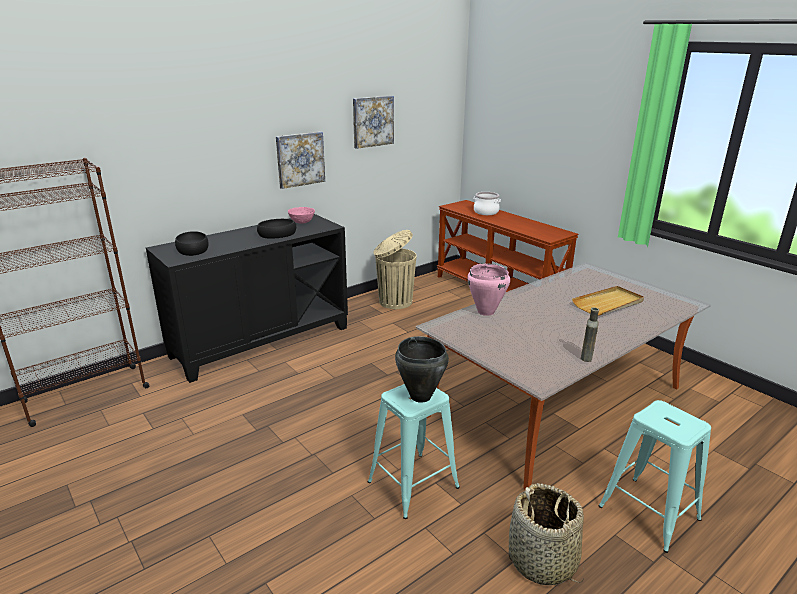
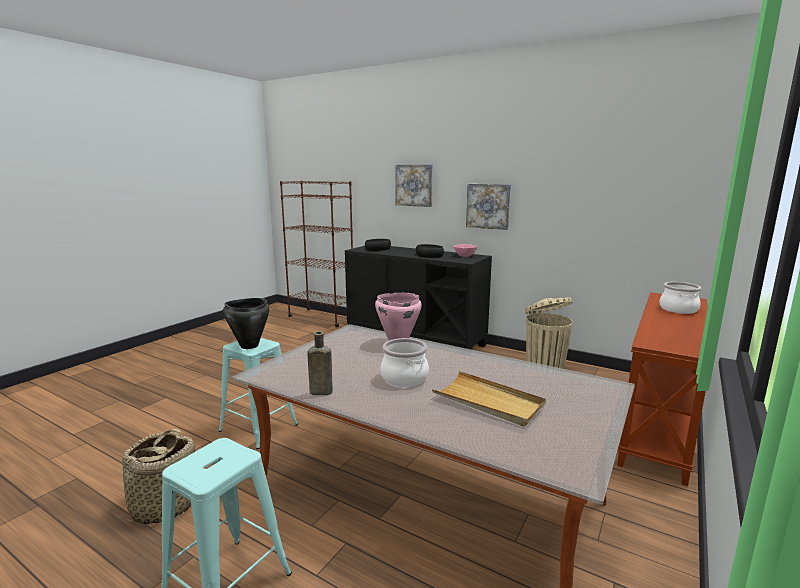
camera: 70 degrees right, 10 degrees down
picture [353,96,394,149] -> picture moved to [395,165,433,207]
none -> cooking pot [381,338,429,387]

